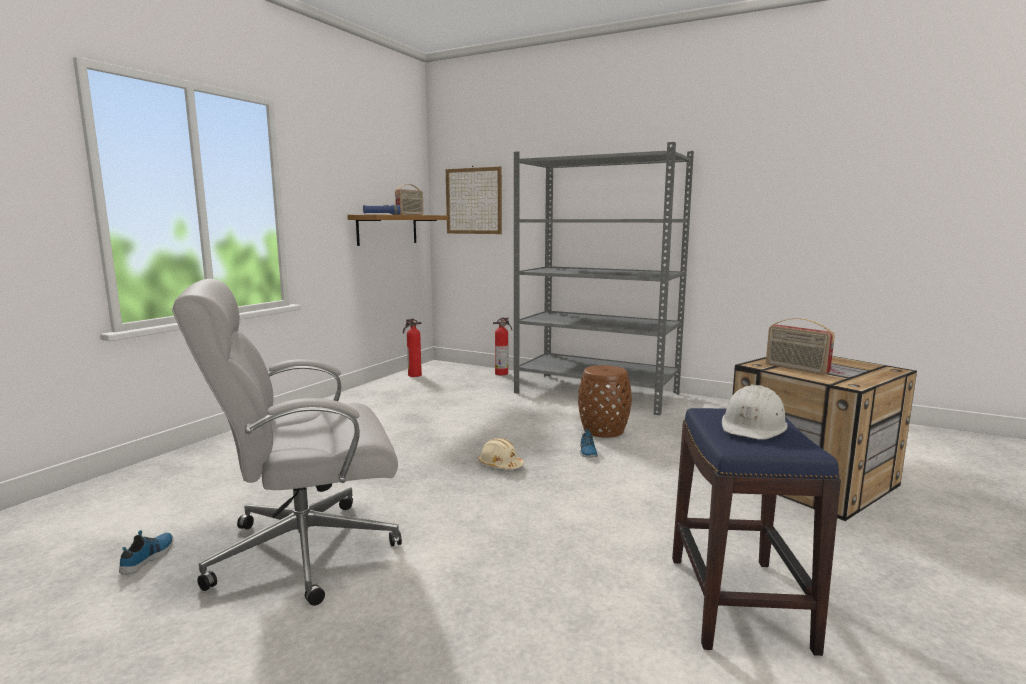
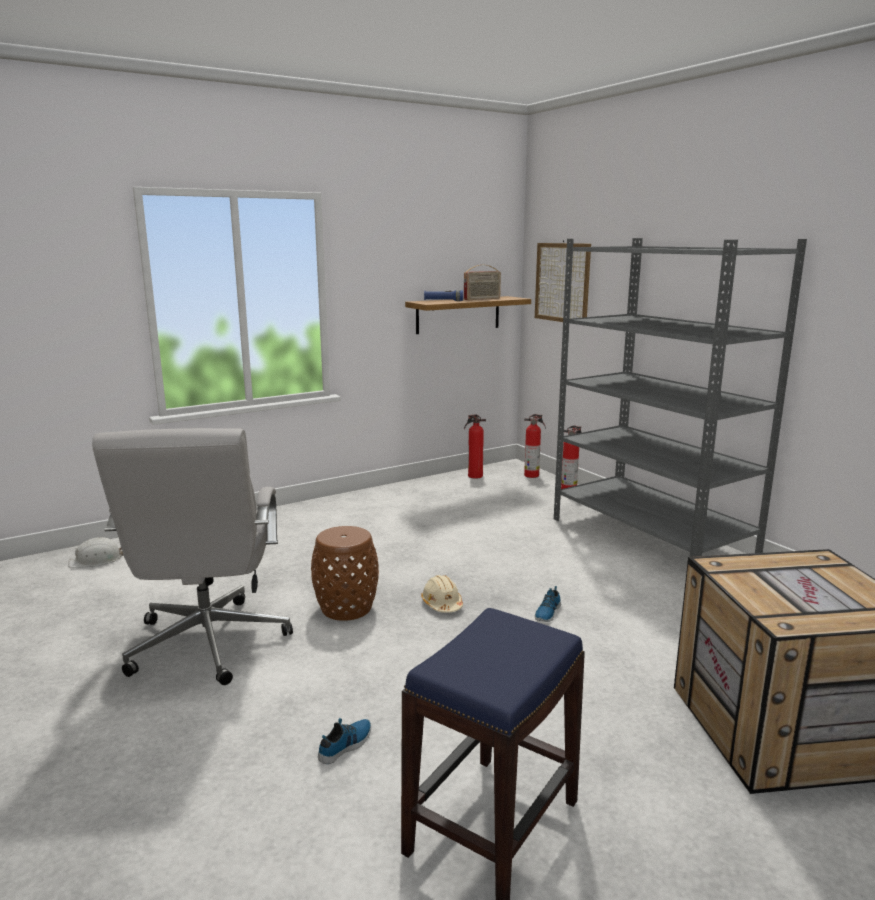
camera: 30 degrees right, 5 degrees up
shoe [119,530,174,575] -> shoe moved to [318,718,371,764]
grey office chair [172,279,402,606] -> grey office chair turned 105 degrees counterclockwise [92,428,293,685]
brown stool [578,365,632,438] -> brown stool moved to [311,526,379,621]
white hard hat [722,384,788,440] -> white hard hat moved to [68,537,123,568]
radio [766,318,835,375] -> none
none -> fire extinguisher [524,414,546,478]

